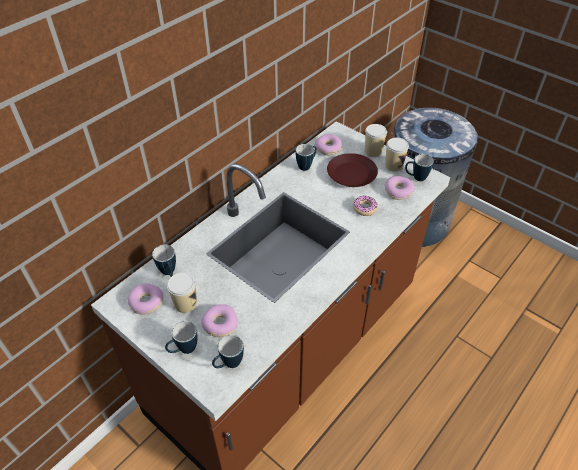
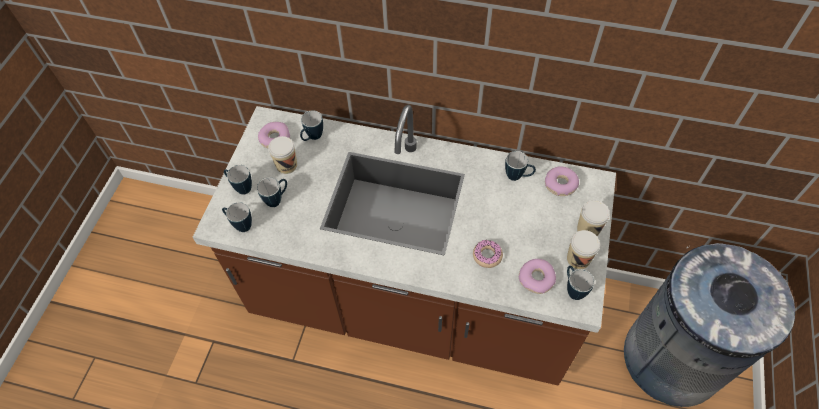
camera: 65 degrees right, 10 degrees up
donut [202,304,238,337] -> mug [257,177,287,207]
brown plate [327,153,378,187] -> none

